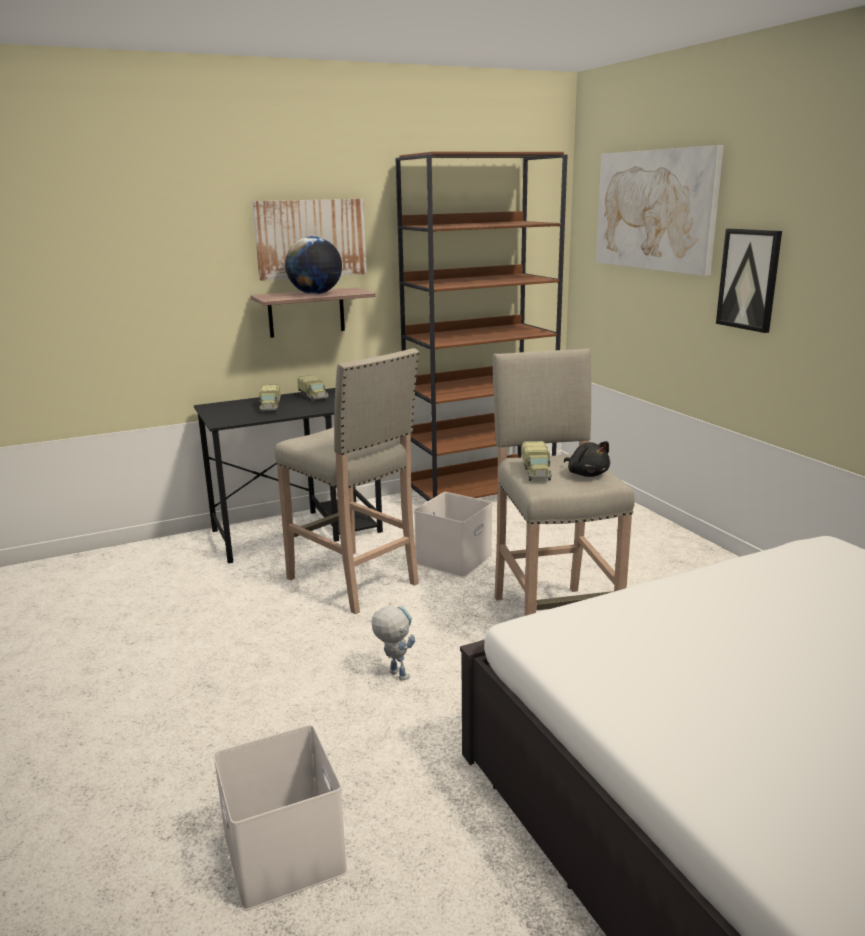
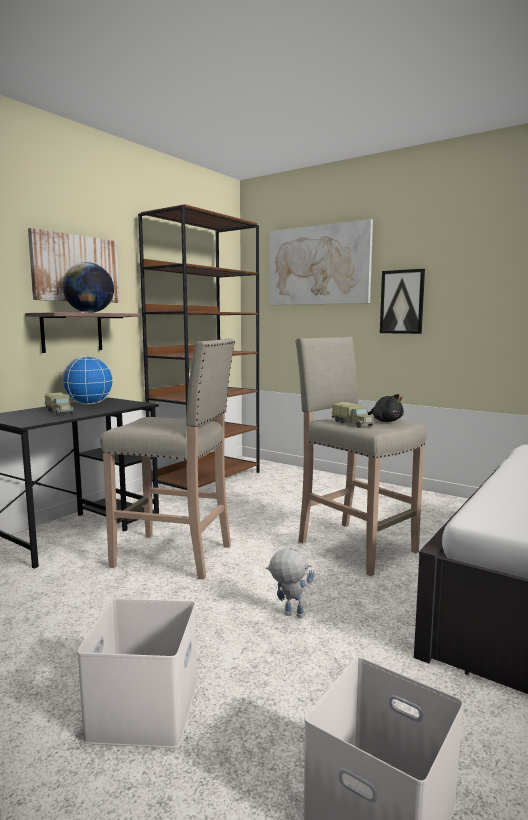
camera: 30 degrees left, 10 degrees down
toy truck [297,375,329,402] -> globe [62,356,113,405]
white storage box [414,492,492,578] -> white storage box moved to [77,598,198,748]

